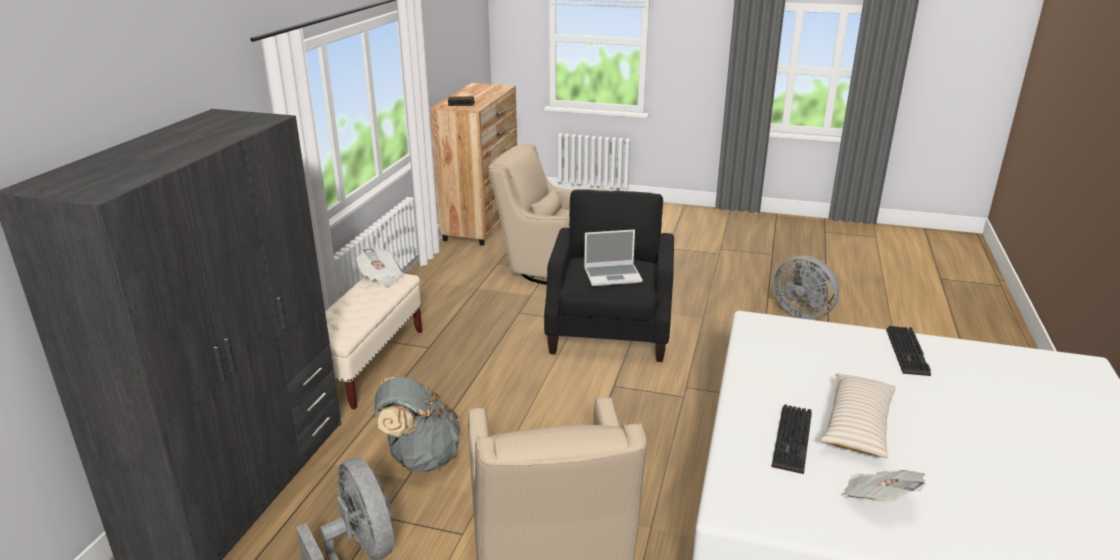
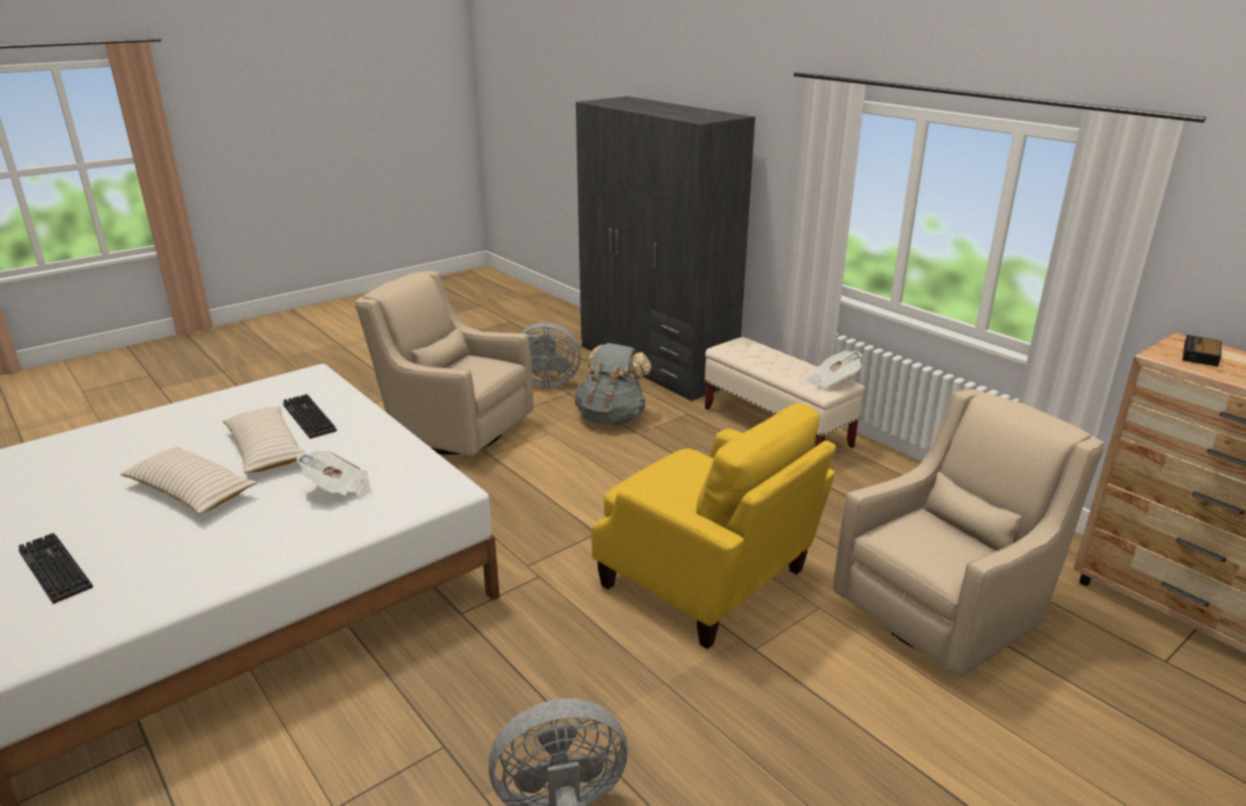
camera: 125 degrees right, 0 degrees up
black armchair [544,189,674,362] -> yellow armchair [592,403,836,649]
laptop [584,229,643,286] -> none
newspaper [842,470,926,502] -> newspaper moved to [296,451,372,495]
keyboard [886,326,931,376] -> keyboard moved to [18,533,93,604]
none -> beige pillow [120,447,257,514]

